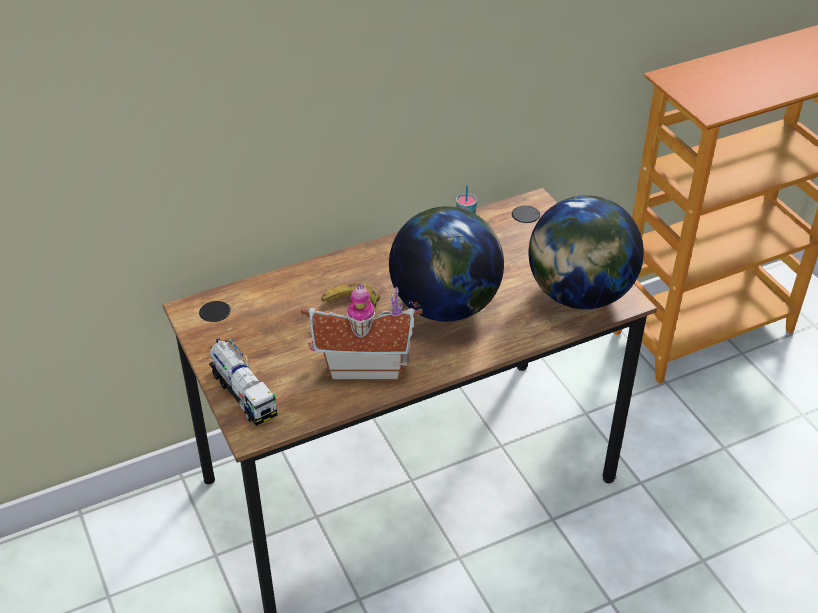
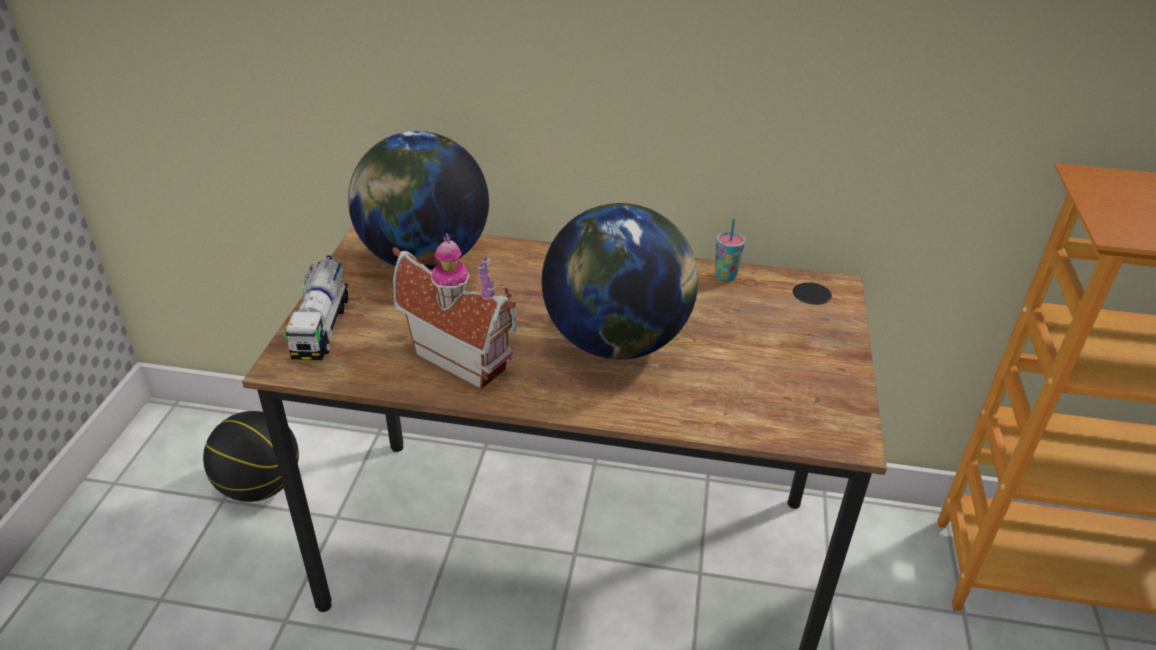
camera: 35 degrees right, 5 degrees down
banana [321,282,380,307] -> none
globe [529,195,644,309] -> globe moved to [348,131,489,270]
none -> basketball [203,411,299,502]

